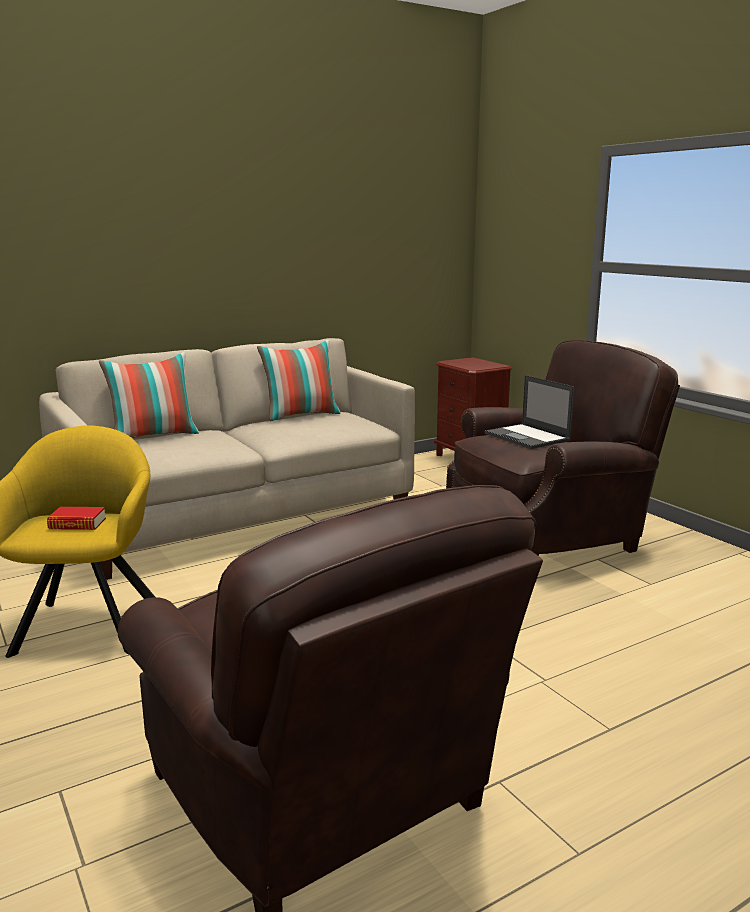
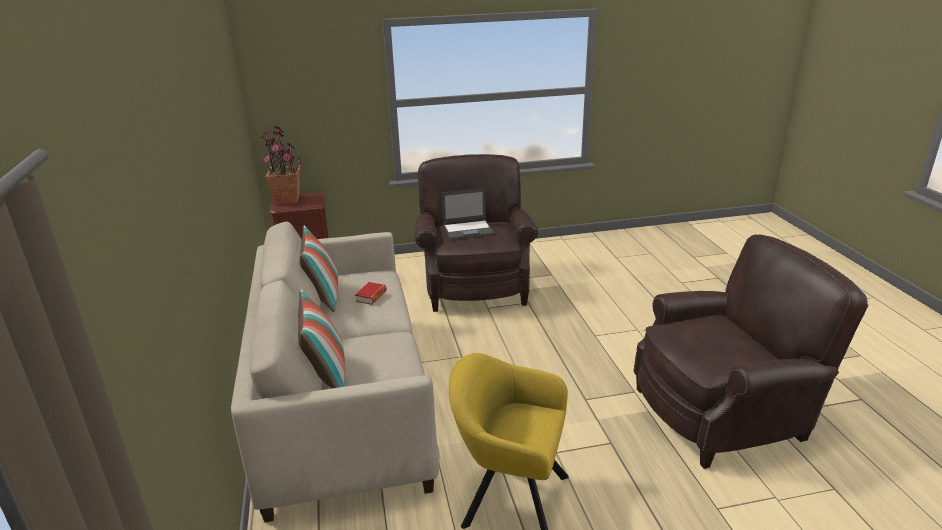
camera: 70 degrees left, 10 degrees up
book [47,507,106,530] -> book moved to [355,282,387,305]
none -> potted plant [260,126,303,204]

